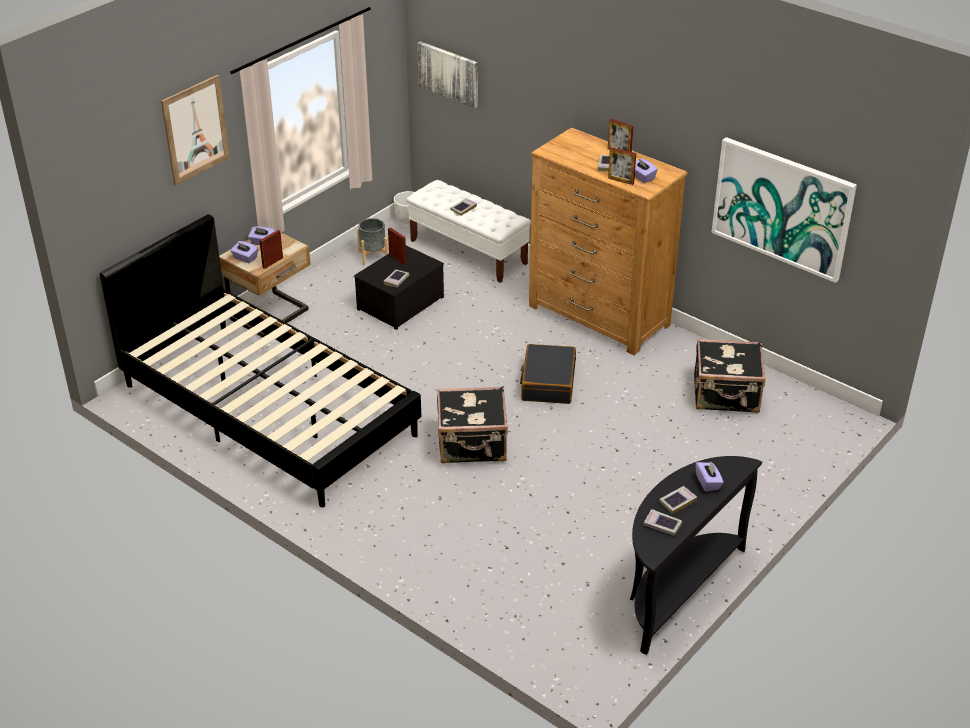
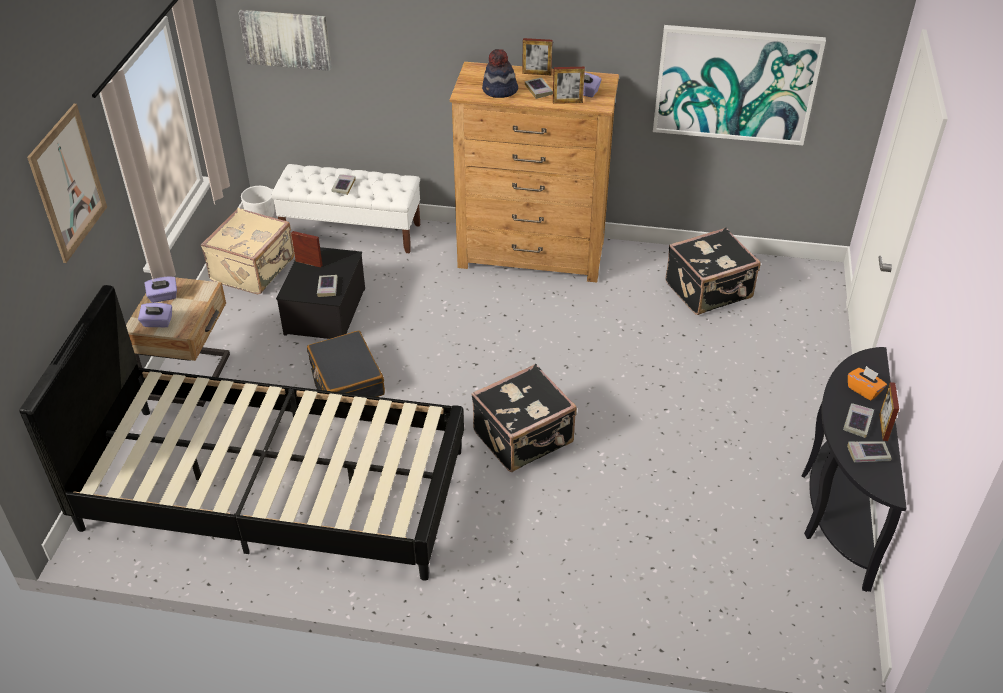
camera: 30 degrees left, 5 degrees up
picture frame [259,230,283,269] -> picture frame moved to [879,382,899,441]
grey planter [357,218,388,265] -> beige suitcase [201,208,294,294]
black suitcase [520,344,576,404] -> black suitcase moved to [307,331,385,397]
purple tissue box [695,461,723,492] -> orange tissue box [848,366,887,401]
none -> hat [482,49,518,98]

